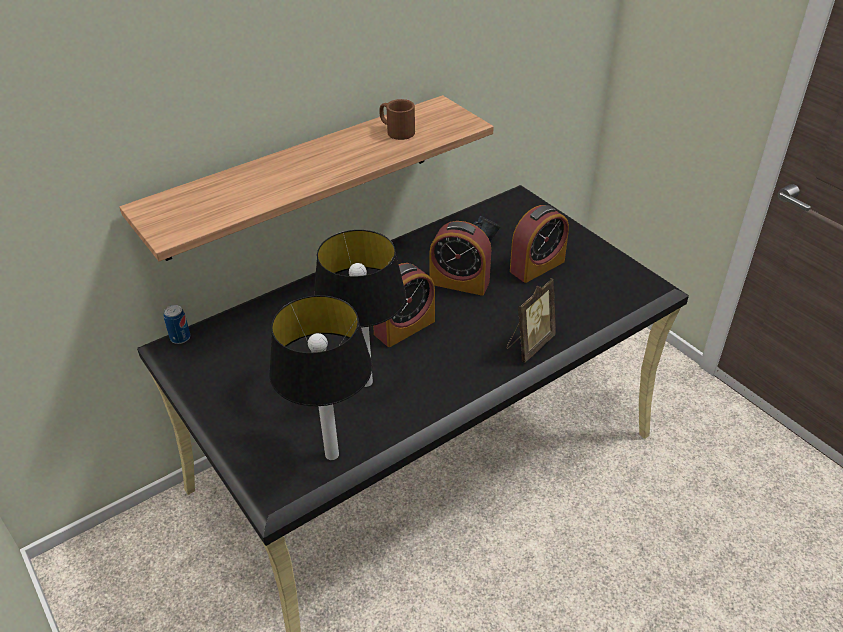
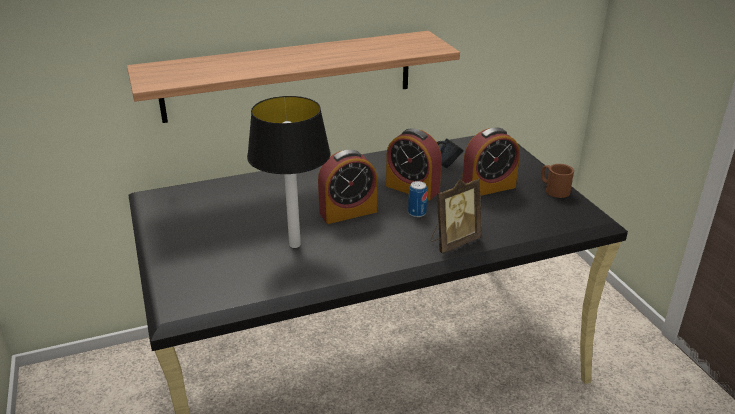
camera: 15 degrees right, 10 degrees down
can [164,305,190,344] -> can moved to [408,181,427,217]
table lamp [269,295,372,460] -> none
brown mug [379,99,415,140] -> brown mug moved to [541,164,574,198]

